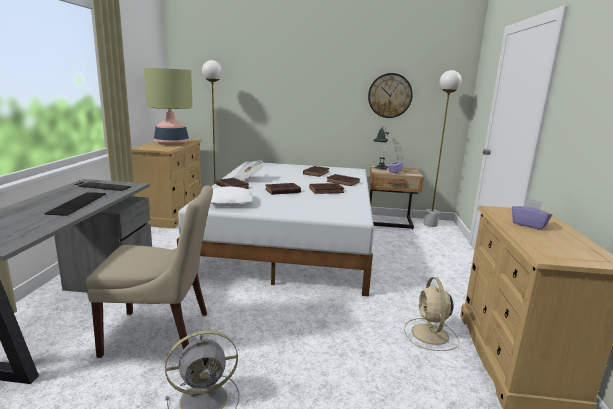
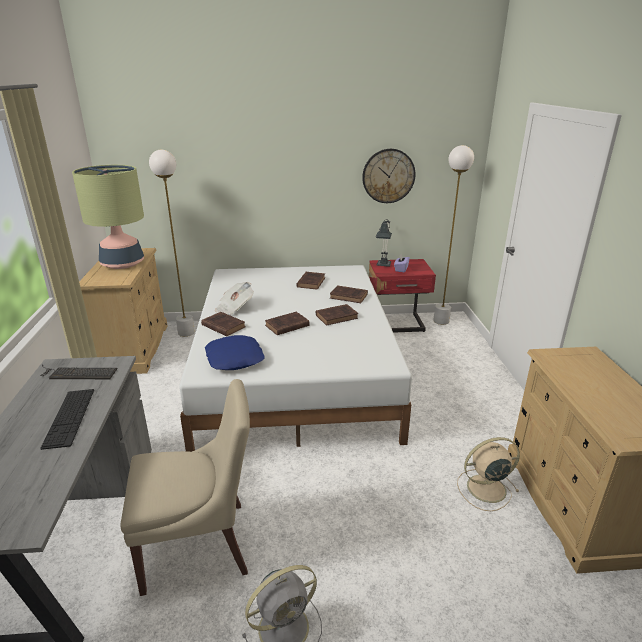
camera: 10 degrees left, 10 degrees up
white pillow [211,186,253,206] -> blue pillow [205,335,265,370]
beige nightstand [369,166,424,229] -> red nightstand [369,259,436,333]
beige fan [404,277,459,351] -> beige fan turned 90 degrees clockwise [457,437,520,511]
purple tissue box [512,198,552,230] -> none

